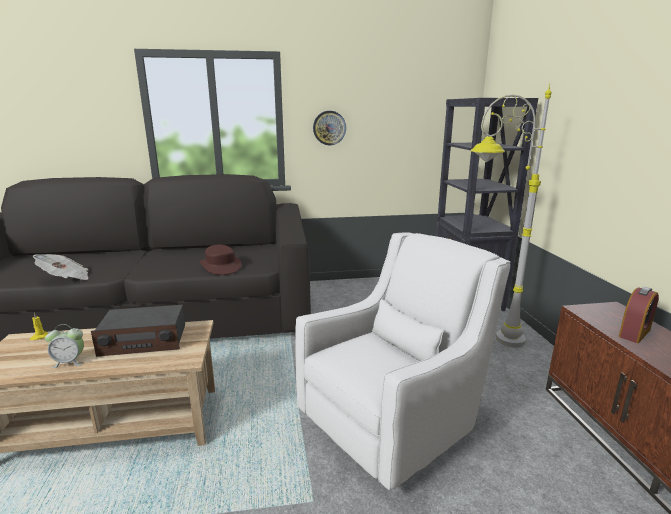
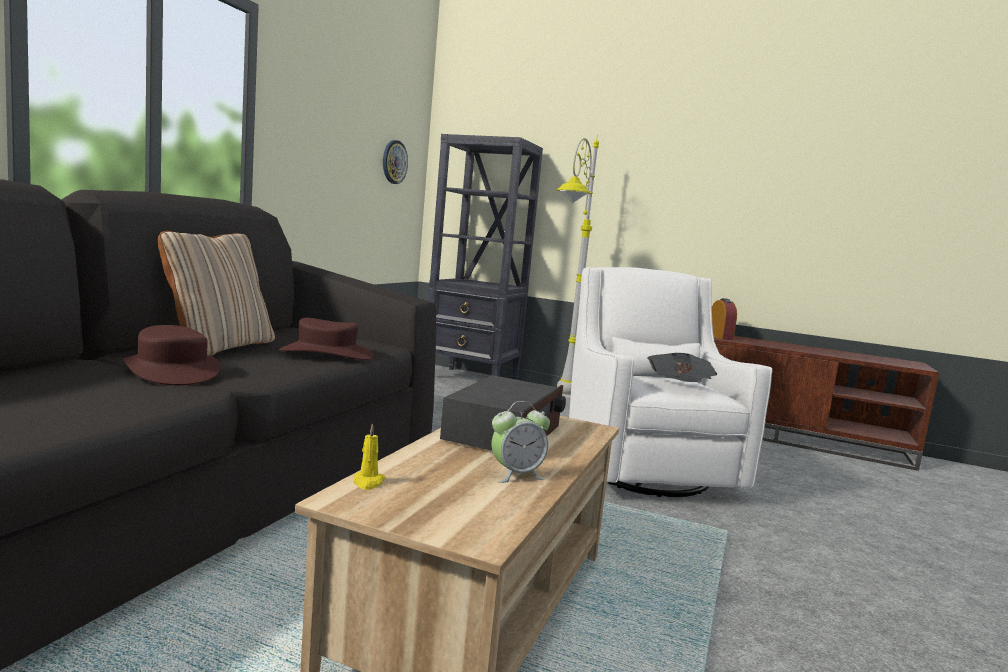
camera: 60 degrees left, 10 degrees down
newspaper [33,254,88,280] -> newspaper moved to [647,353,717,382]
alarm clock [45,324,84,368] -> alarm clock turned 45 degrees clockwise [492,401,550,483]
wall clock [313,111,346,145] -> wall clock moved to [383,140,408,184]
none -> brown hat [123,325,221,385]
none -> beige pillow [158,231,275,356]

